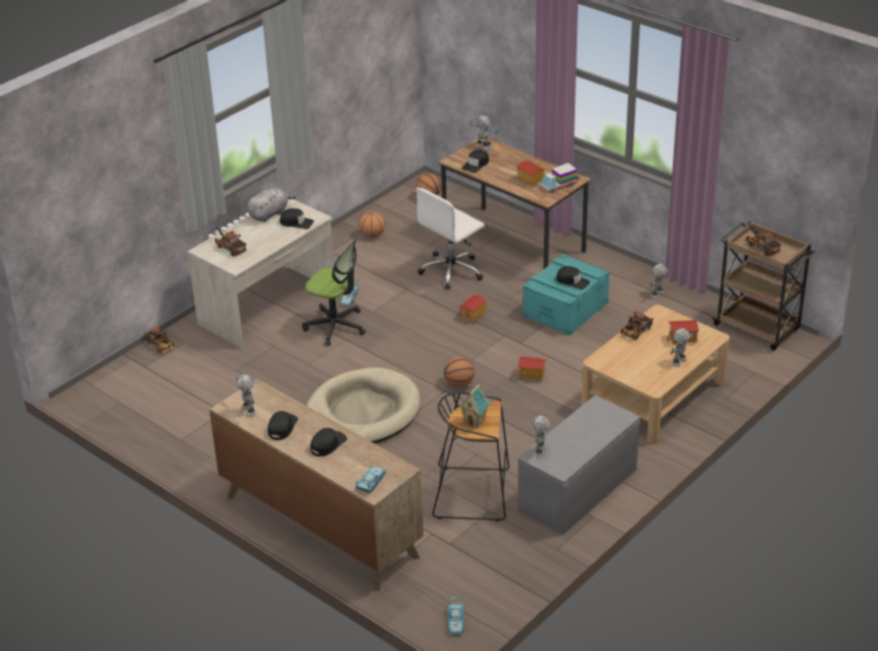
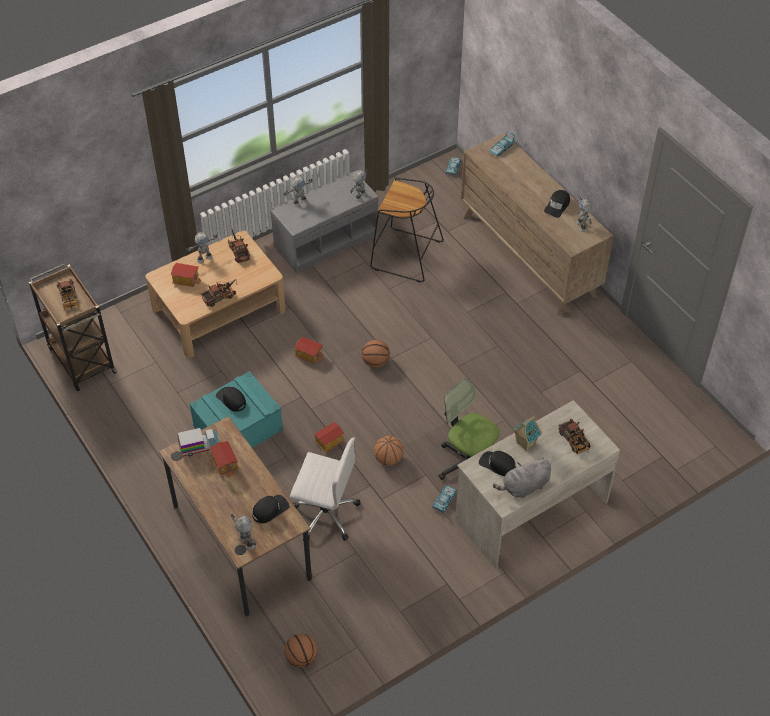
camera: 165 degrees left, 15 degrees up
toy truck [145,326,174,353] -> toy truck moved to [228,230,250,263]
beige dog bed [306,367,421,444] -> none
black cap [311,428,347,457] -> none
basketball [359,211,385,238] -> basketball moved to [374,436,403,466]
white office chair [416,187,485,289] -> white office chair turned 45 degrees clockwise [290,437,361,541]
toy house [459,384,490,429] -> toy house moved to [513,416,542,451]
toy robot [650,264,670,299] -> toy robot moved to [283,176,313,207]

